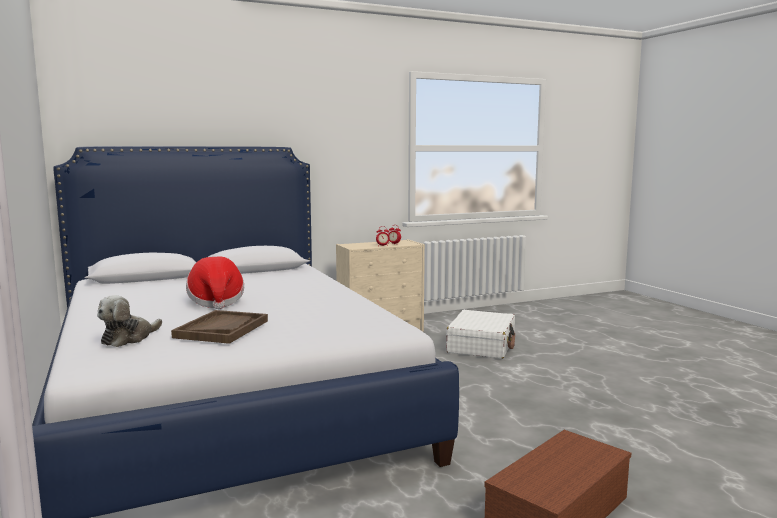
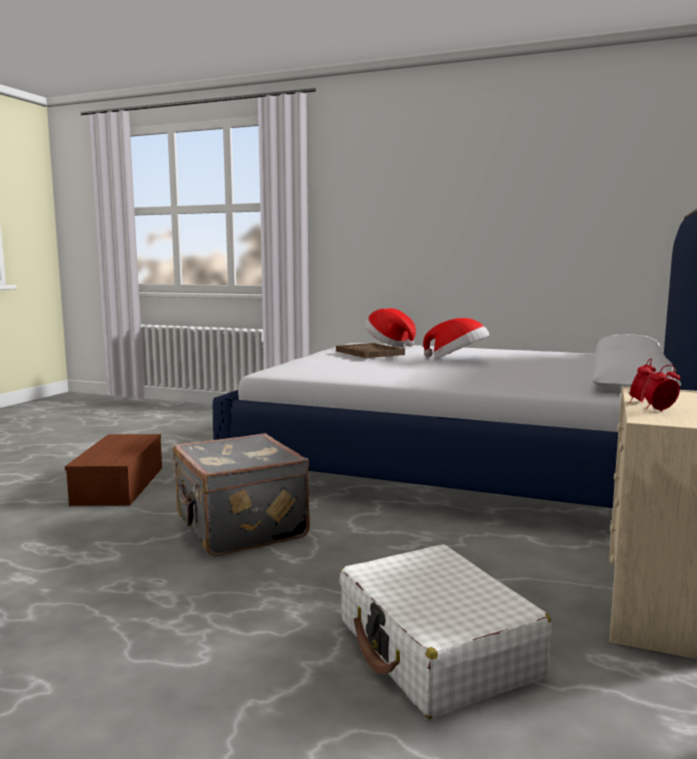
camera: 135 degrees right, 0 degrees up
plush toy [97,295,162,347] -> hat [365,308,416,347]
none -> grey suitcase [173,433,310,556]

